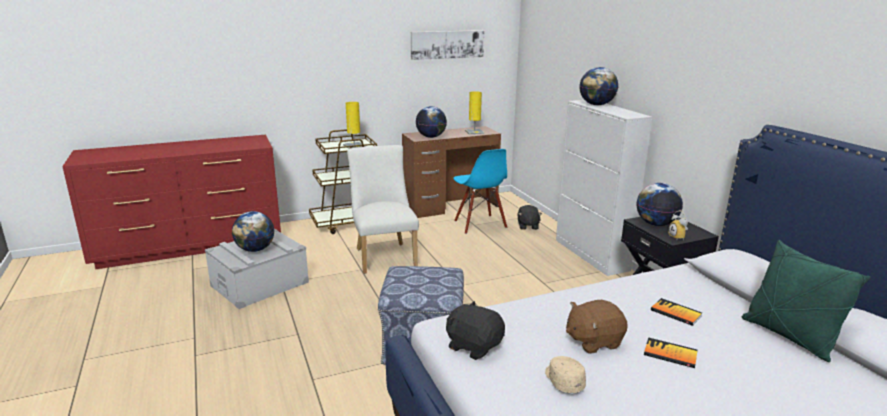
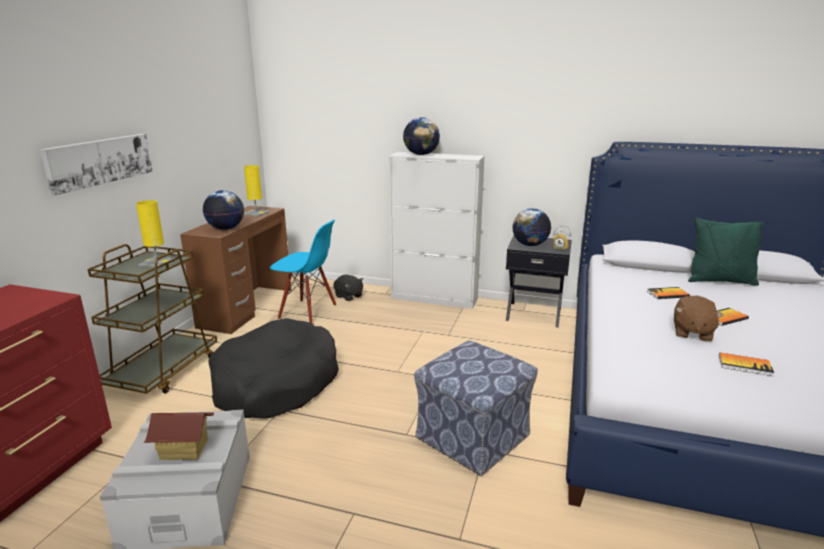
camera: 50 degrees left, 0 degrees up
globe [232,211,274,252] -> toy house [144,412,214,460]
white chair [347,145,419,274] -> black dog bed [208,318,339,418]
picture [411,30,484,60] -> picture moved to [40,134,153,195]
black plush toy [446,301,505,360] -> none
beige cap [545,356,586,393] -> book [719,352,774,376]

